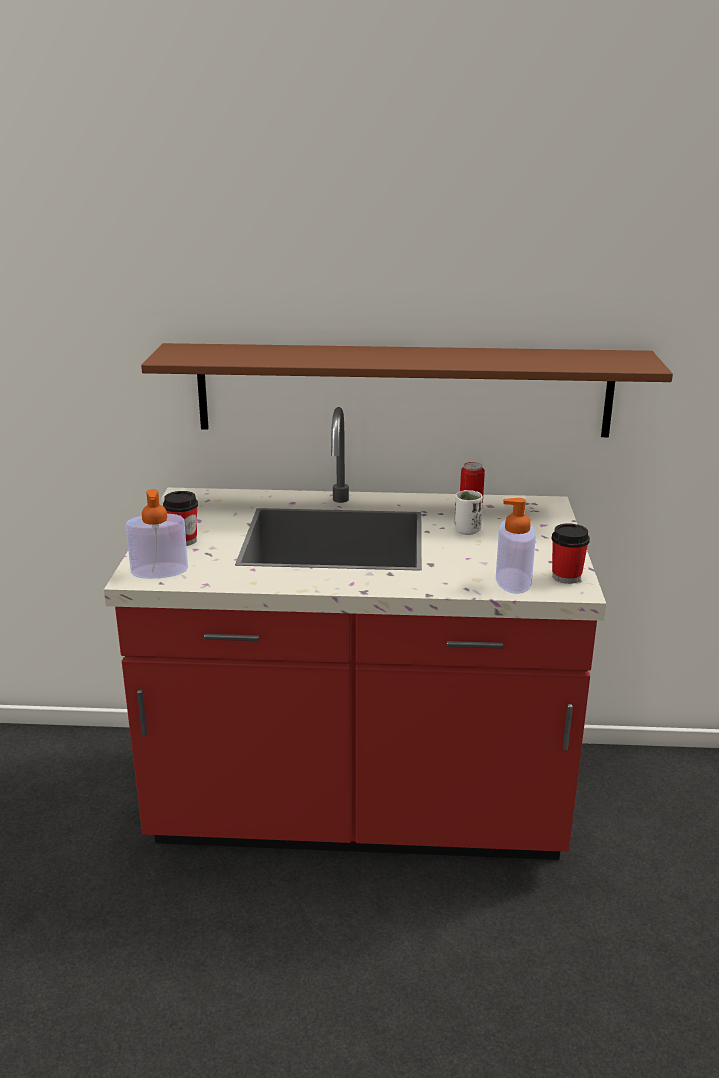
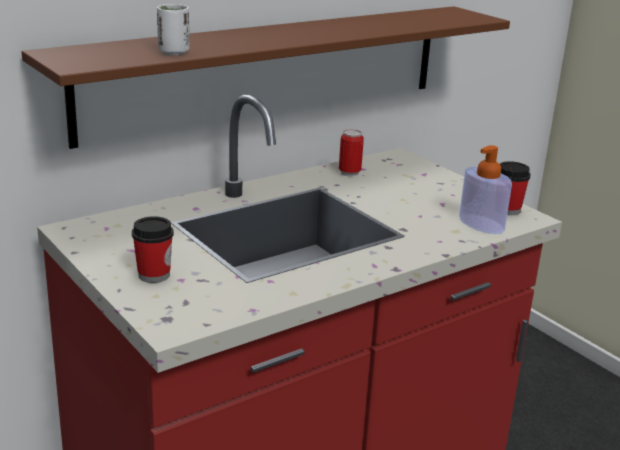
camera: 40 degrees left, 0 degrees up
soap dispenser [126,489,188,579] -> none
white cup [454,490,483,535] -> white cup moved to [157,4,190,55]

